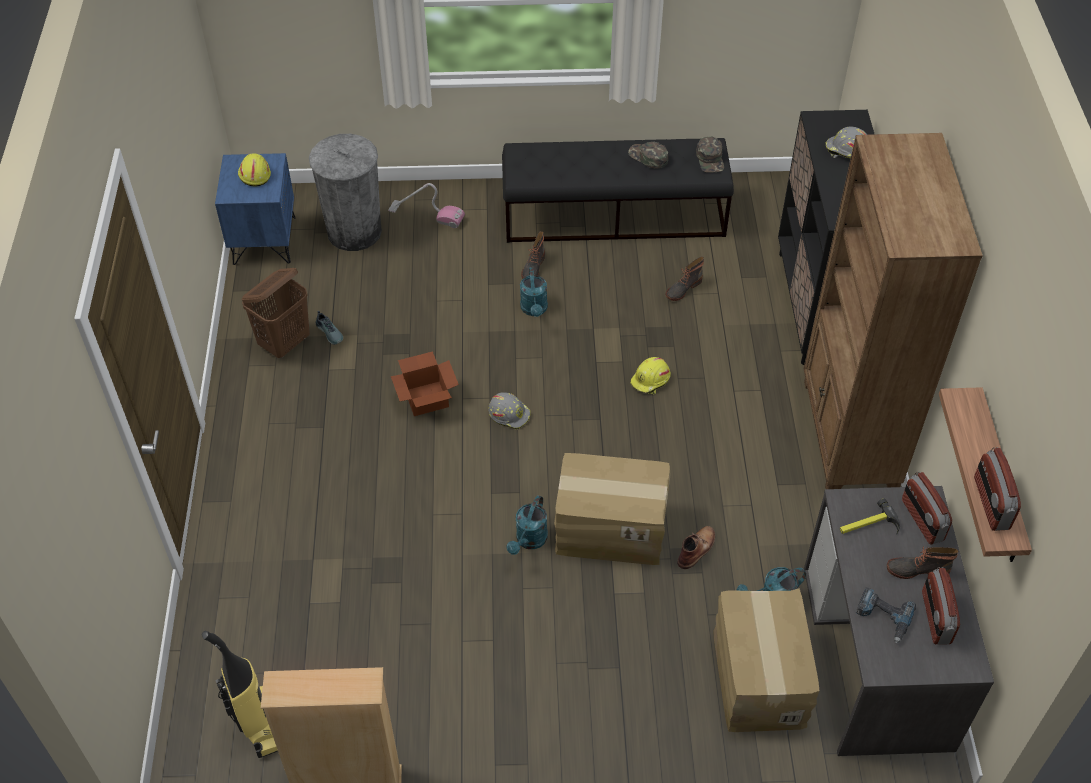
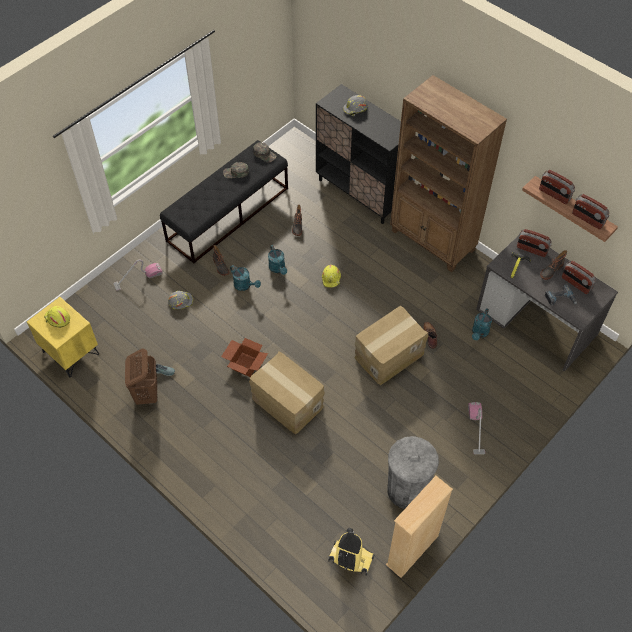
camera: 45 degrees left, 5 degrees up
blue nightstand [215,153,296,265] -> yellow nightstand [27,297,99,377]
grey trash can [309,134,382,251] -> grey trash can moved to [387,436,439,509]
grey hard hat [488,393,531,429] -> grey hard hat moved to [168,291,193,310]
turquoise watering can [507,495,548,555] -> turquoise watering can moved to [268,245,287,275]
cardboard box [713,588,820,732] -> cardboard box moved to [249,351,325,435]
none -> vacuum cleaner [468,402,485,454]
none -> radio [539,170,575,204]

